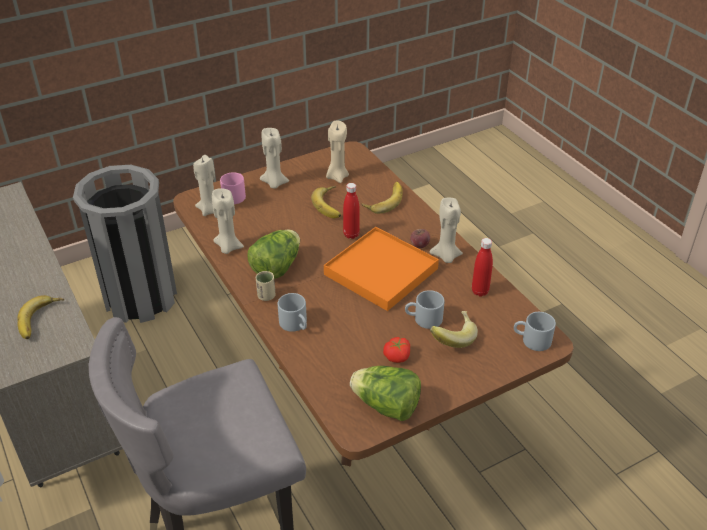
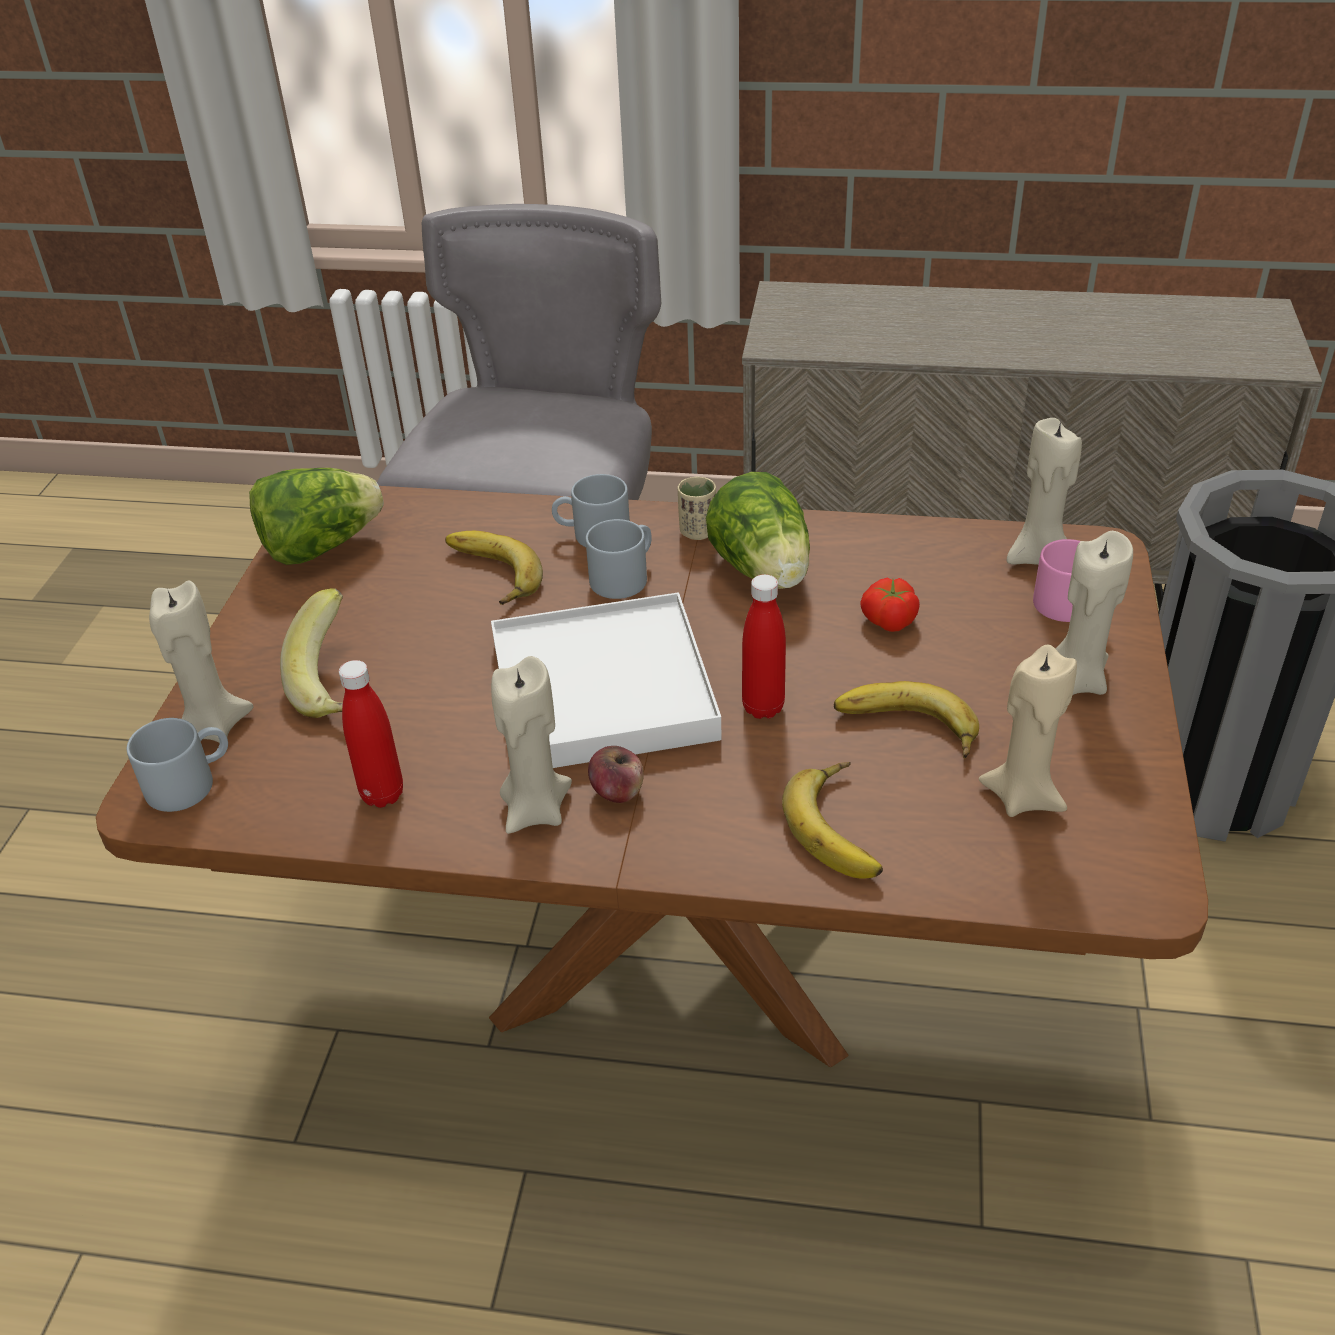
camera: 130 degrees right, 0 degrees up
banana [17,295,64,339] -> banana moved to [445,531,543,605]
beige candle [212,188,244,254] -> beige candle moved to [149,580,254,743]
orange tray [324,227,439,311] -> white tray [491,592,722,768]
tomato [383,337,410,363] -> tomato moved to [860,578,920,632]
grey mug [405,290,444,329] -> grey mug moved to [586,519,652,599]

